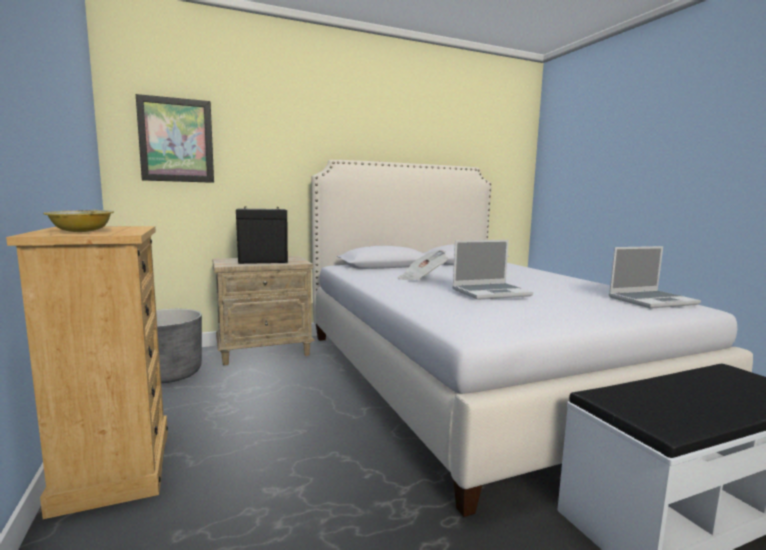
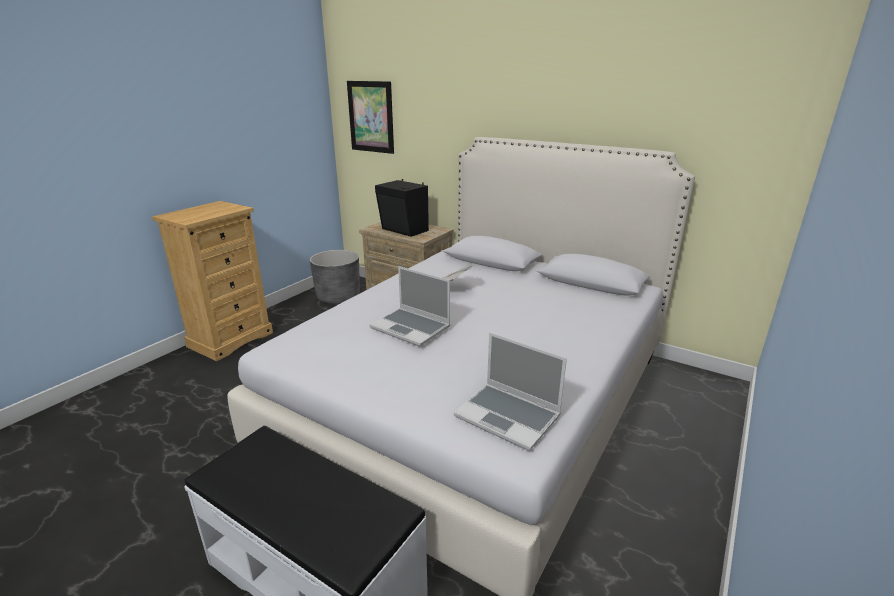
camera: 55 degrees right, 15 degrees up
bowl [43,210,114,232] -> none

